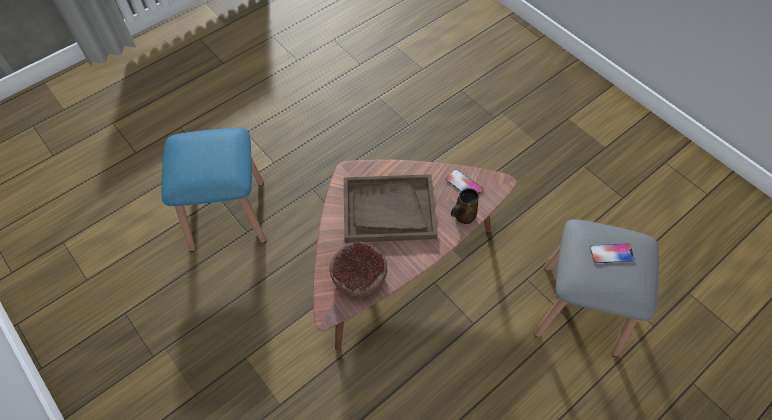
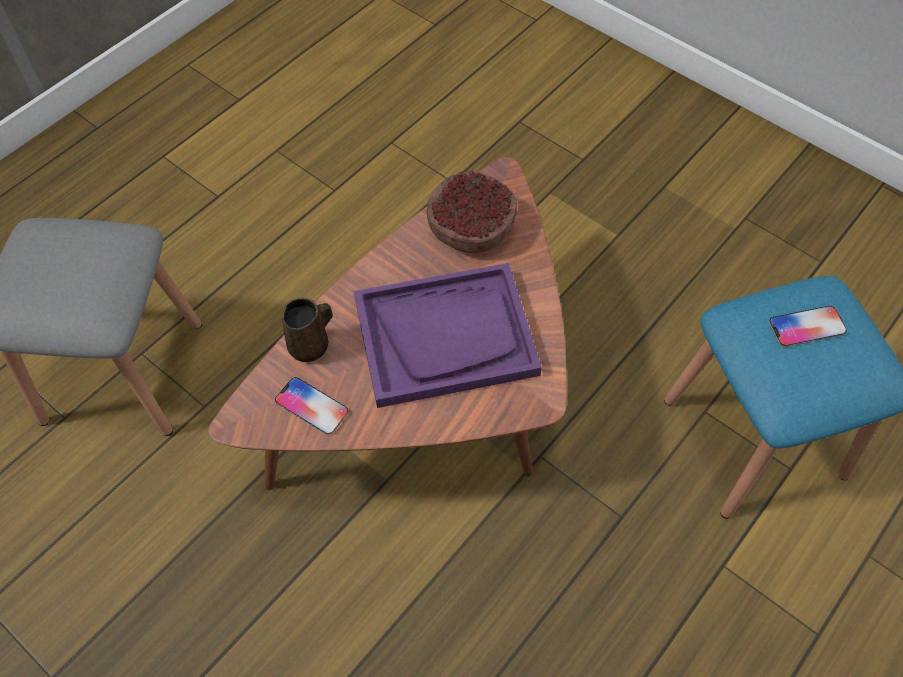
camera: 170 degrees right, 0 degrees up
brown tray [344,174,438,243] -> purple tray [354,263,542,408]
phone [590,244,635,263] -> phone moved to [769,306,847,347]

